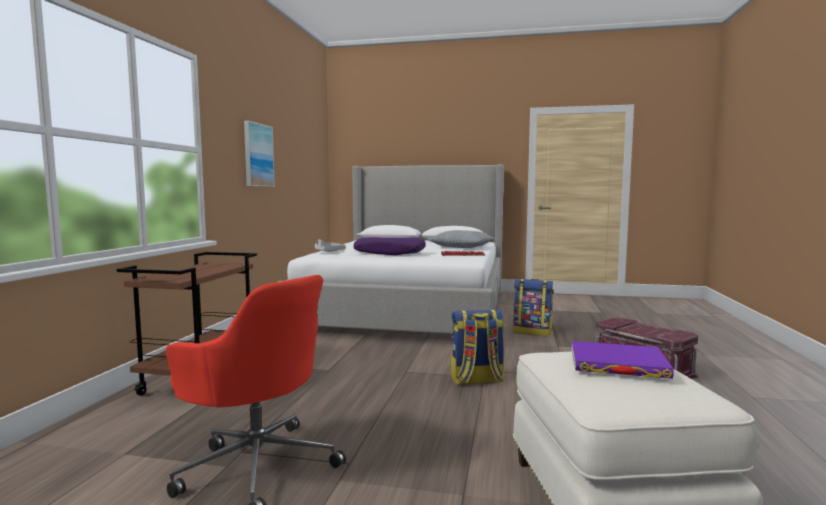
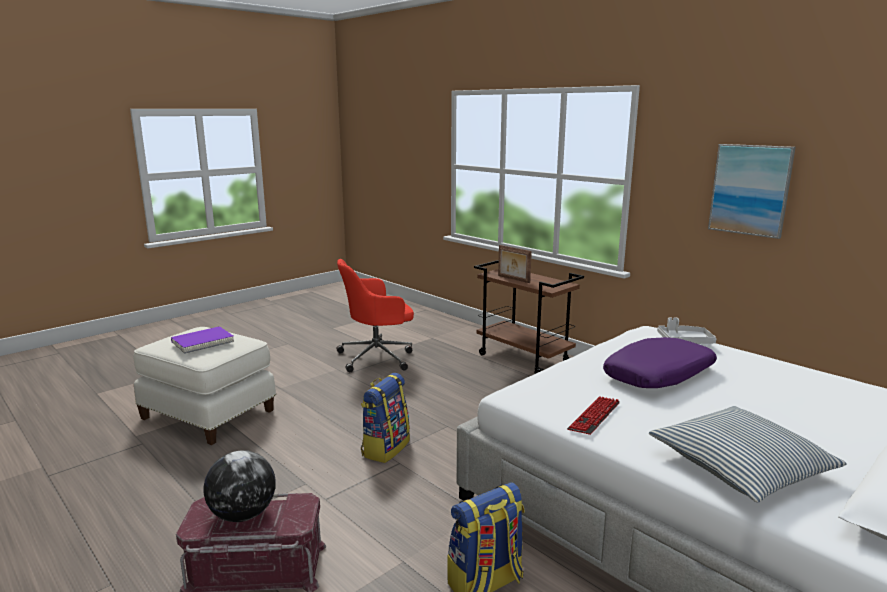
camera: 125 degrees right, 10 degrees up
none -> globe [204,450,276,522]
none -> picture frame [498,245,532,283]

